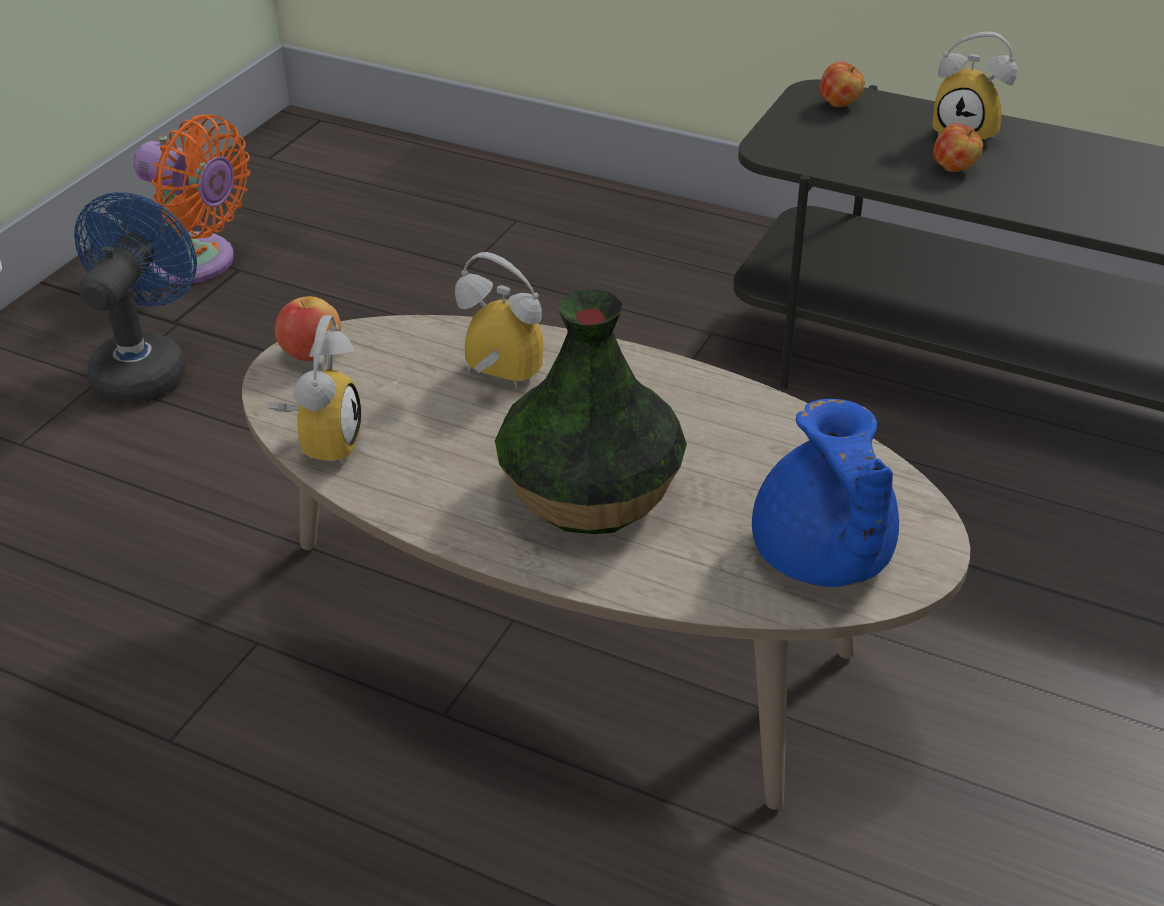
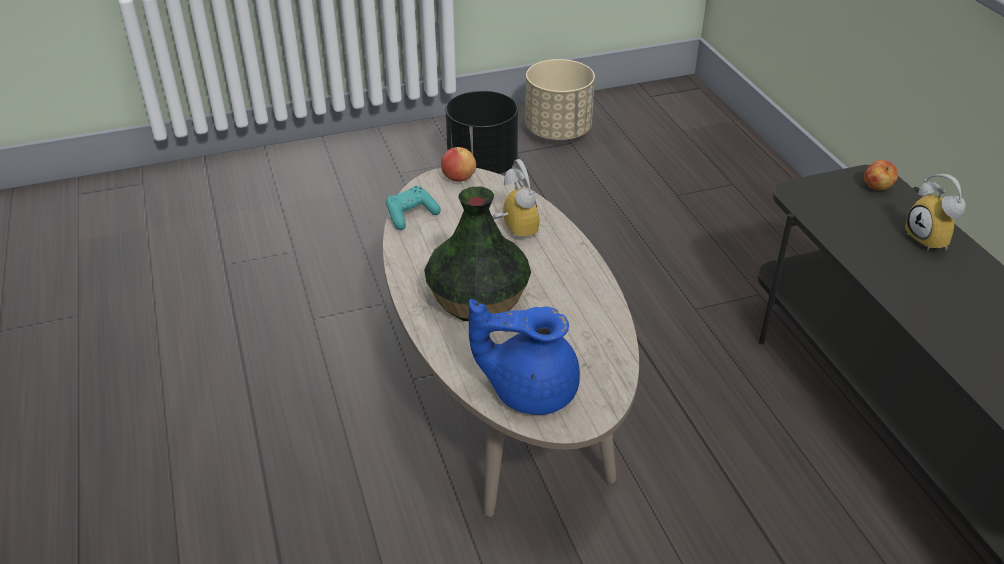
camera: 45 degrees right, 0 degrees up
blue fan [74,192,197,403] -> black planter [446,91,518,174]
orange fan [133,114,250,285] -> beige planter [525,59,595,140]
alarm clock [268,315,362,465] -> turquoise game controller [386,186,441,230]
blue teapot [752,399,899,587] -> blue teapot turned 60 degrees clockwise [469,299,580,415]
apple [933,123,983,172] -> none

